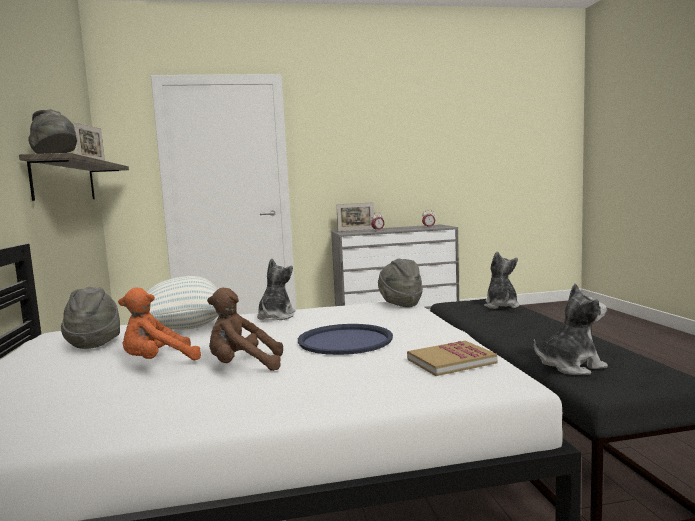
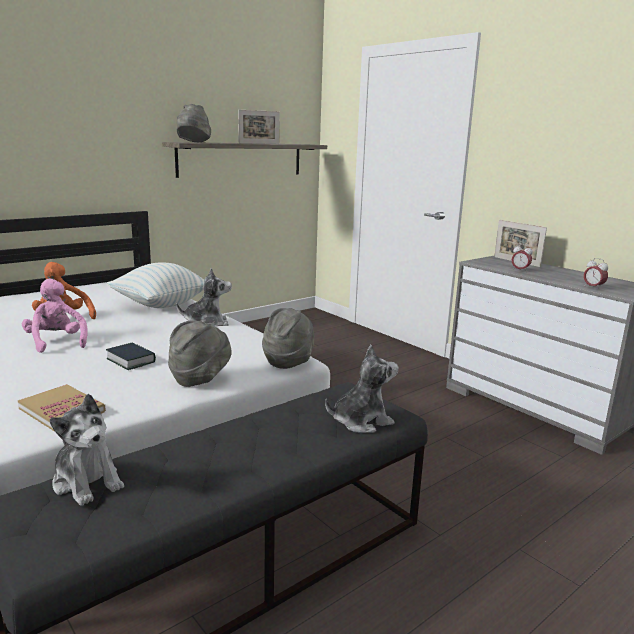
camera: 60 degrees right, 10 degrees up
grey hat [61,287,120,349] -> grey hat moved to [168,320,232,387]
brown plush toy [207,288,283,371] -> pink plush toy [22,279,88,353]
blue tray [298,324,393,355] -> book [106,343,156,370]

